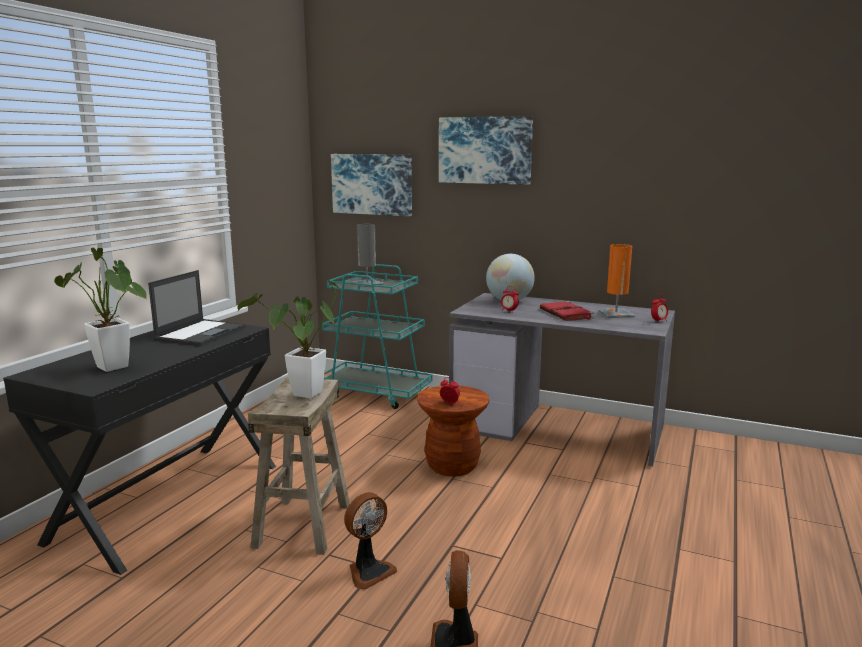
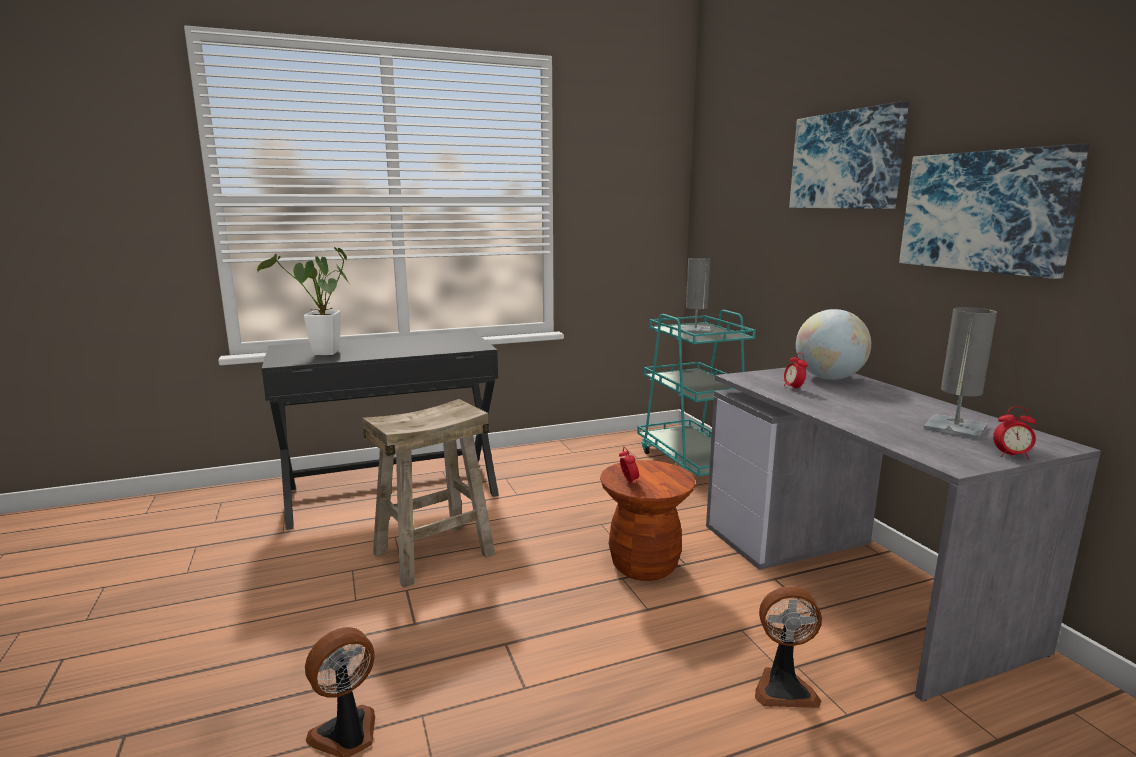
camera: 45 degrees right, 0 degrees up
laptop [148,270,246,346] -> none
potted plant [237,280,343,398] -> none
picture [331,154,412,216] -> picture moved to [899,144,1089,279]
fan [344,492,397,590] -> fan moved to [755,586,822,708]
red book [540,301,594,321] -> none
orange table lamp [598,244,635,318] -> grey table lamp [924,307,997,440]

